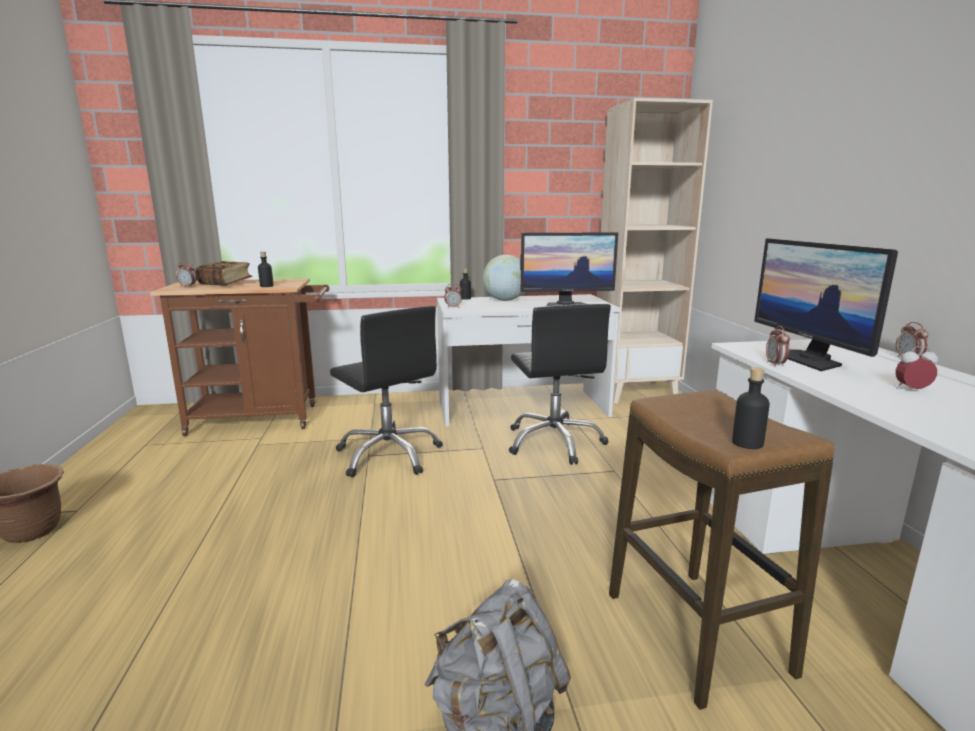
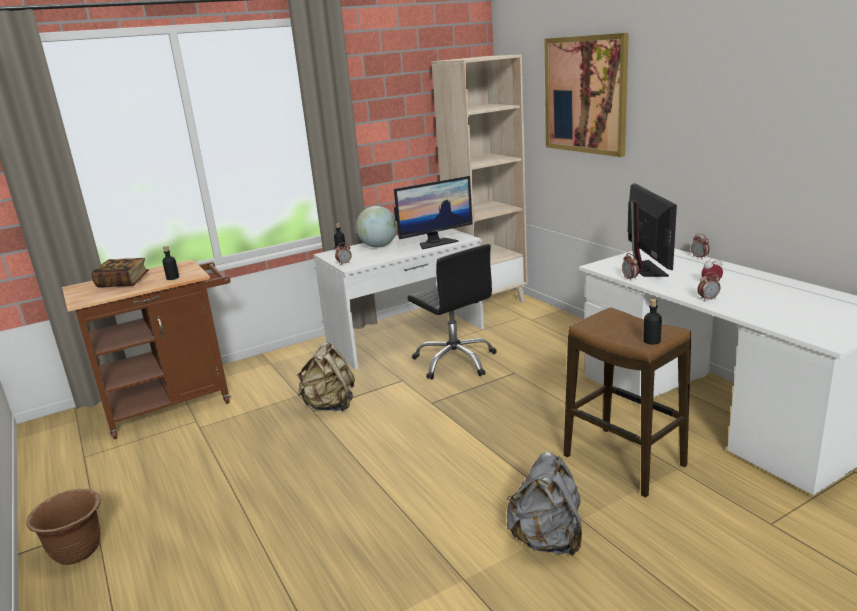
camera: 20 degrees left, 5 degrees up
alarm clock [176,261,197,287] -> alarm clock moved to [697,272,720,301]
black office chair [330,306,443,478] -> beige backpack [297,342,355,412]
monitor [754,238,898,371] -> monitor turned 150 degrees counterclockwise [627,183,677,277]
none -> picture [544,33,629,157]

